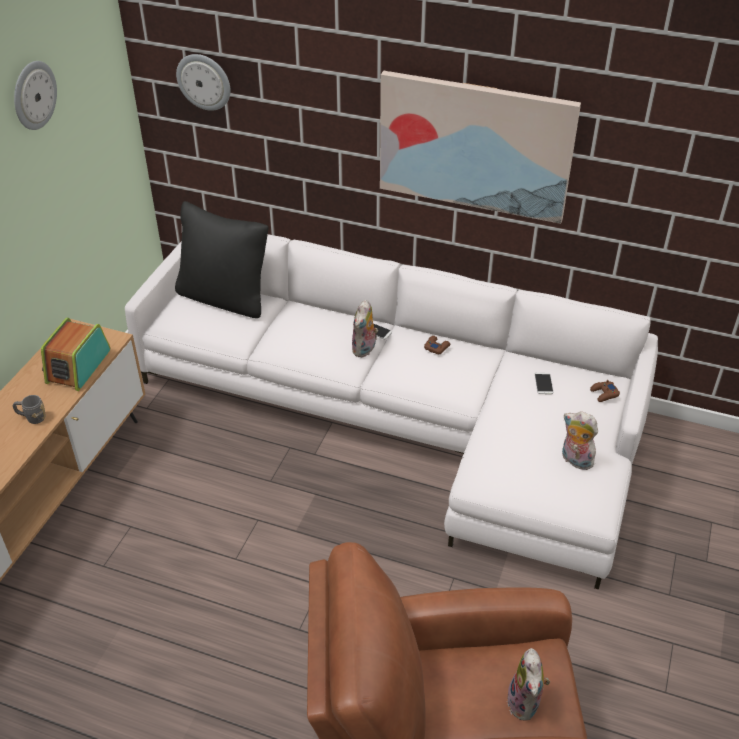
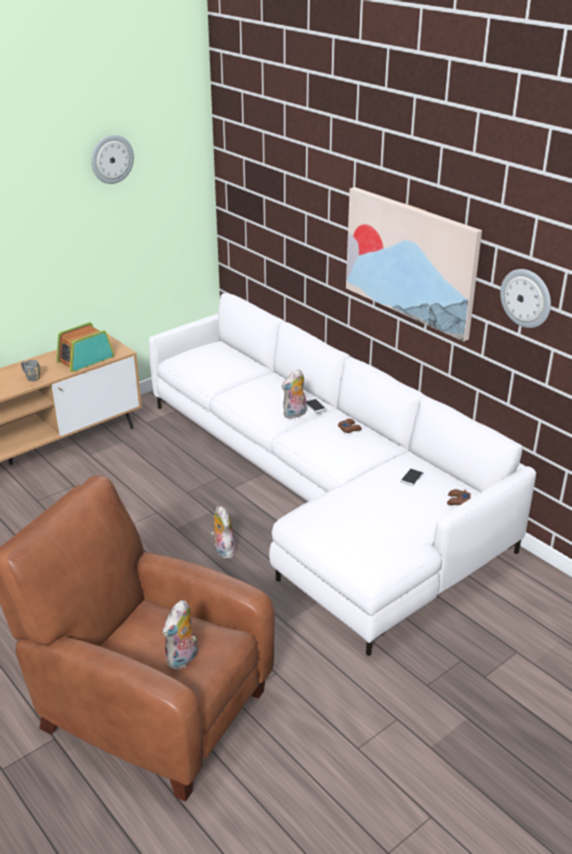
camera: 30 degrees right, 10 degrees down
black pillow [175,201,269,318] -> none
wall clock [176,54,231,111] -> wall clock moved to [500,269,551,328]
plush toy [562,411,598,470] -> plush toy moved to [211,506,236,559]

